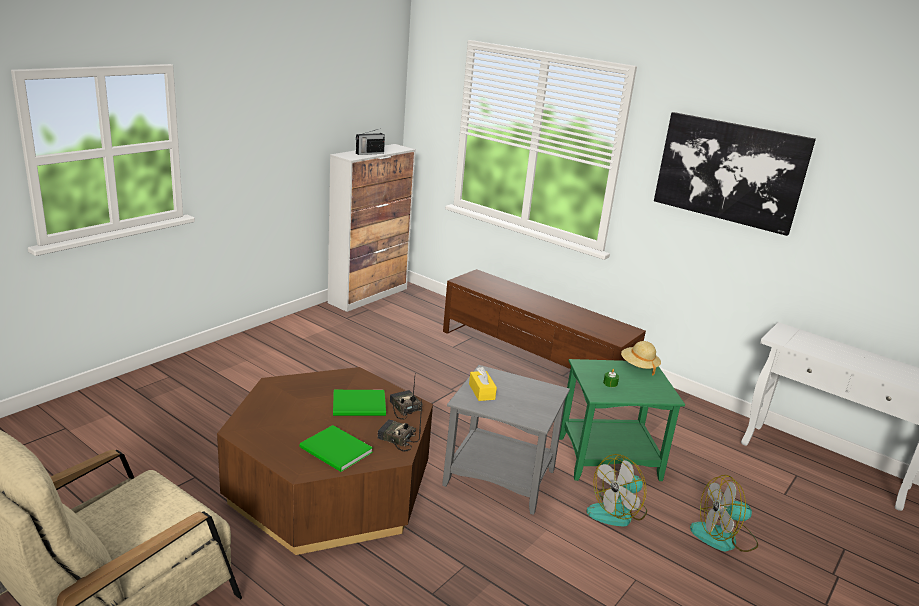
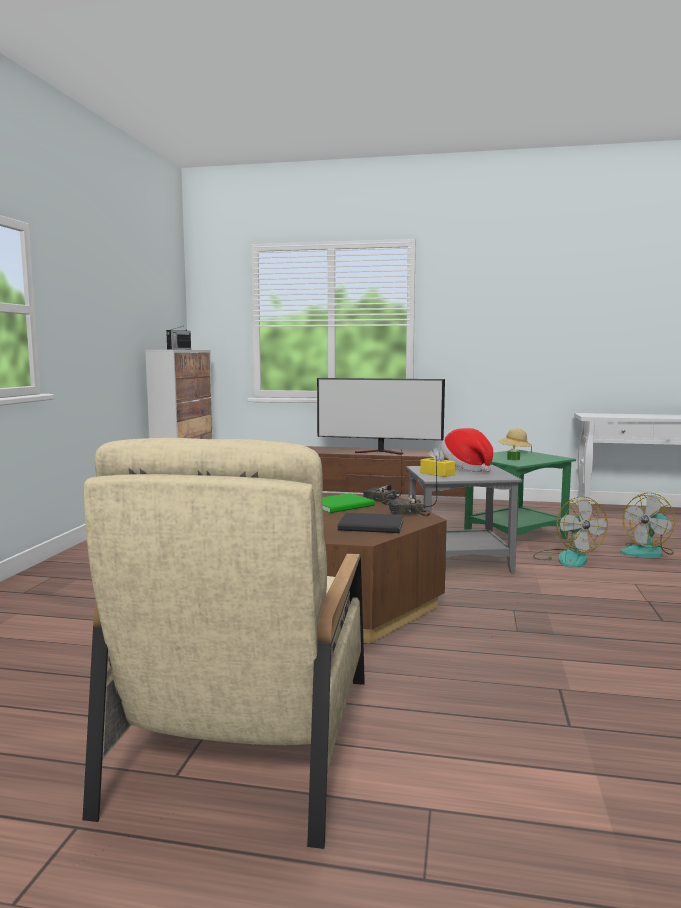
camera: 25 degrees left, 15 degrees down
green book [300,425,373,472] -> black book [338,513,403,533]
fan [587,454,647,527] -> fan turned 45 degrees counterclockwise [533,497,608,568]
picture [654,112,816,236] -> none
none -> television [317,378,445,455]
none -> hat [441,428,493,472]

